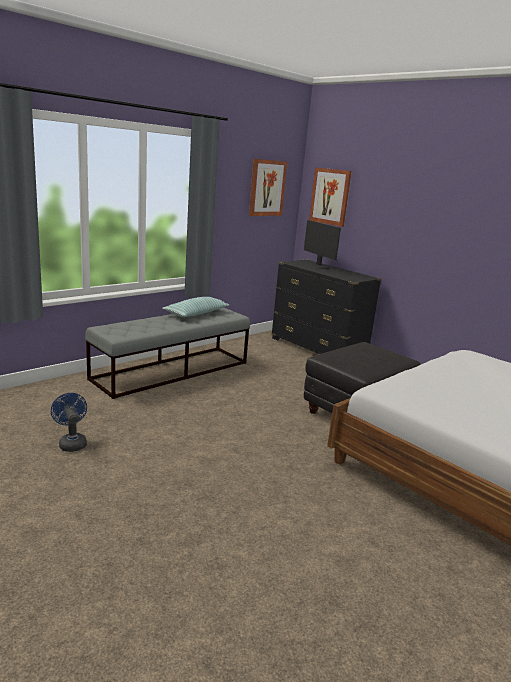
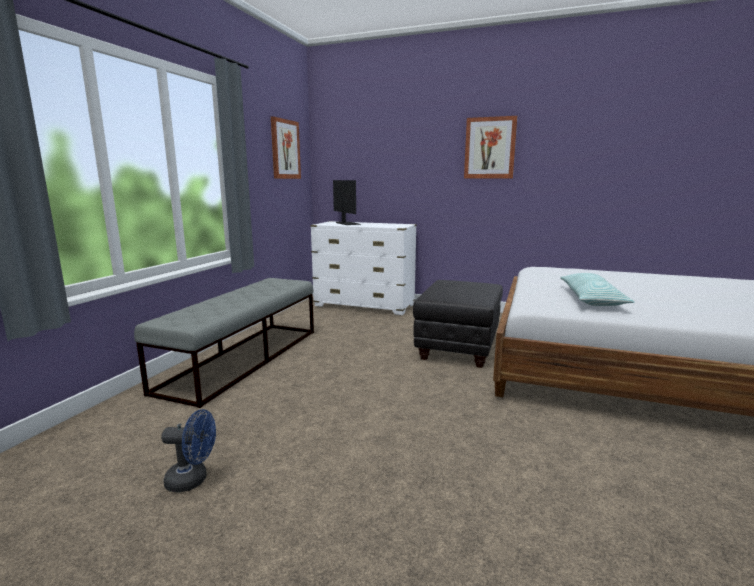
camera: 25 degrees left, 5 degrees down
blue fan [51,393,87,452] -> blue fan turned 150 degrees clockwise [161,409,216,492]
pillow [162,297,229,317] -> pillow moved to [560,273,634,306]
black dresser [271,259,382,354] -> white dresser [310,221,417,315]
monitor [301,220,341,269] -> monitor turned 150 degrees counterclockwise [333,180,362,225]
picture [309,168,352,227] -> picture moved to [464,116,517,179]

